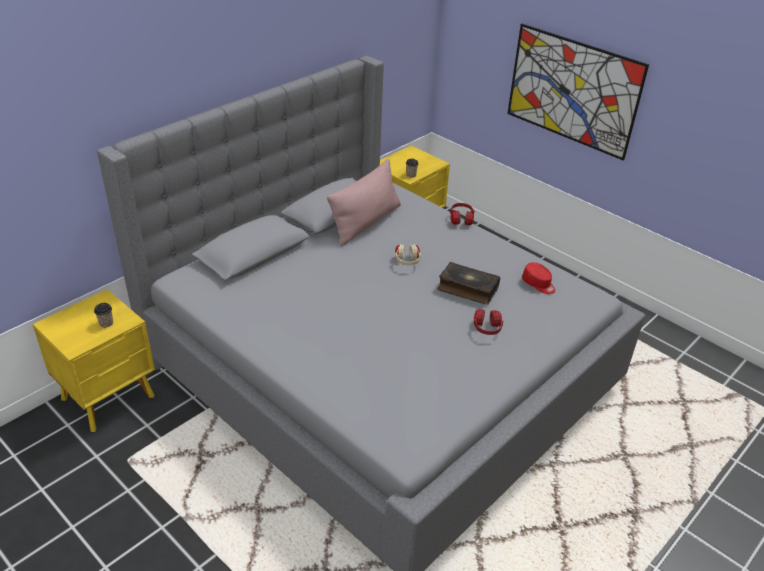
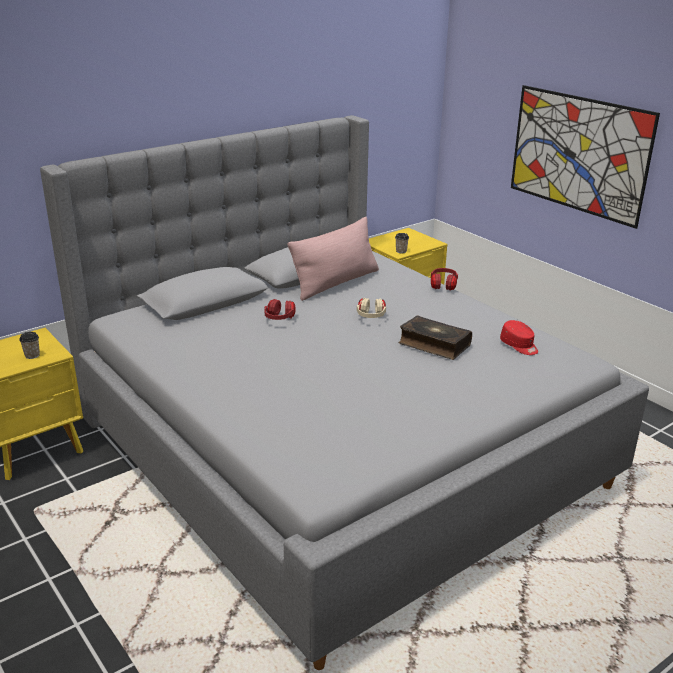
camera: 10 degrees right, 10 degrees down
red headphones [474,309,503,335] -> red headphones moved to [264,299,295,320]

